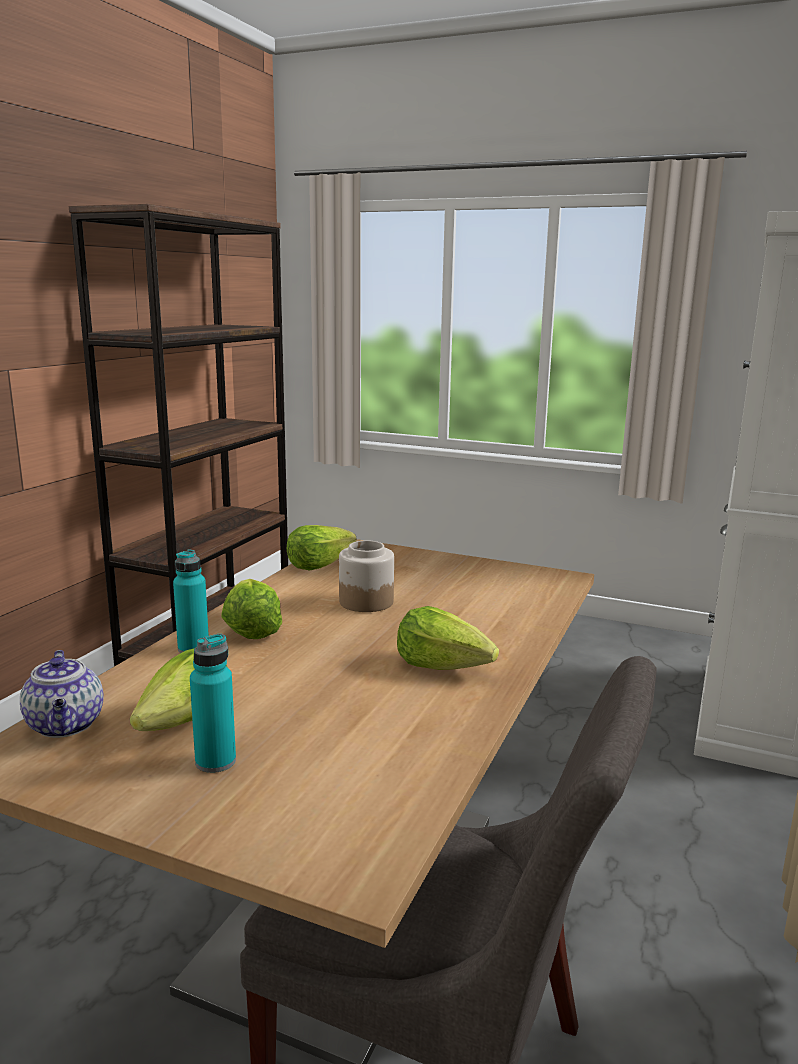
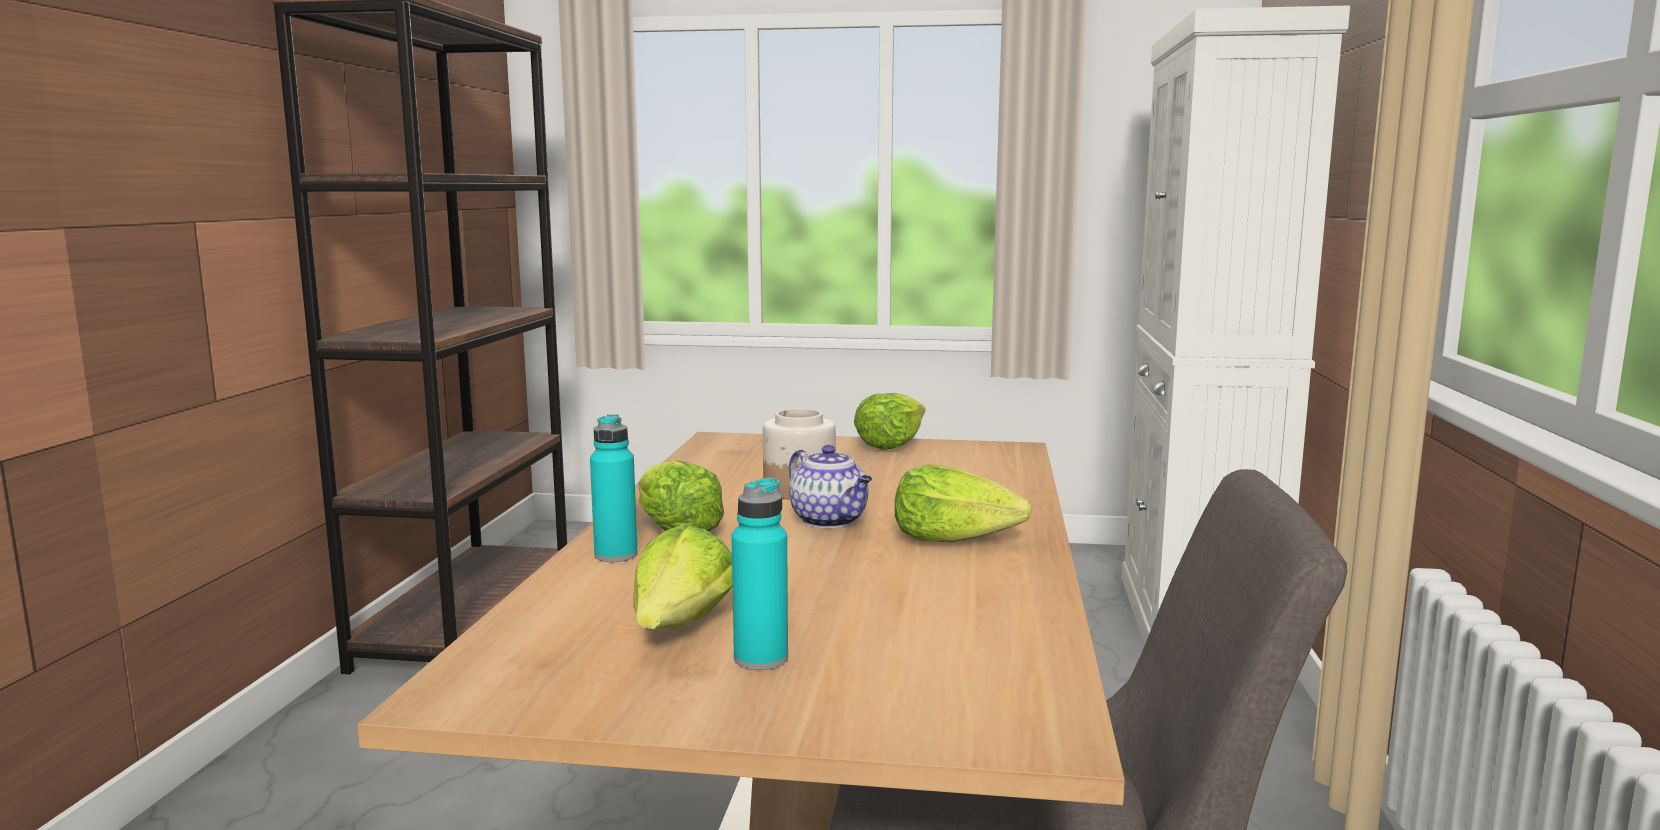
camera: 15 degrees left, 5 degrees down
teapot [20,650,104,738] -> teapot moved to [789,445,872,528]
lettuce [286,525,357,571] -> lettuce moved to [854,393,925,450]

